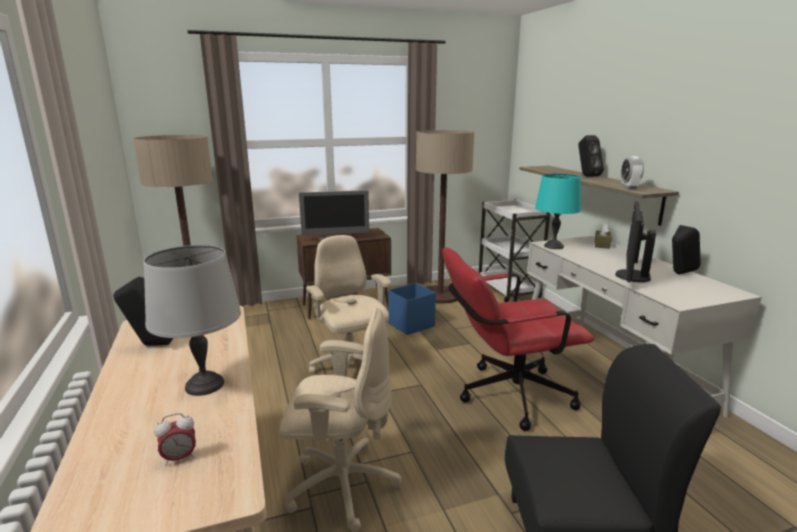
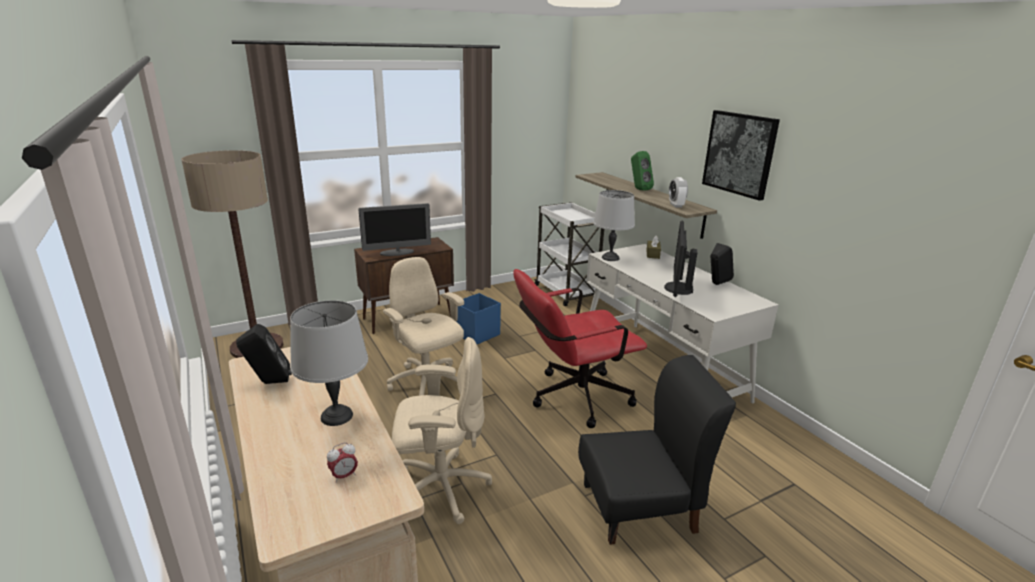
camera: 10 degrees left, 5 degrees up
floor lamp [416,130,474,304] -> none
turquoise table lamp [535,173,582,249] -> grey table lamp [593,190,635,261]
black speaker [578,135,604,177] -> green speaker [631,151,654,191]
none -> picture [702,110,780,201]

